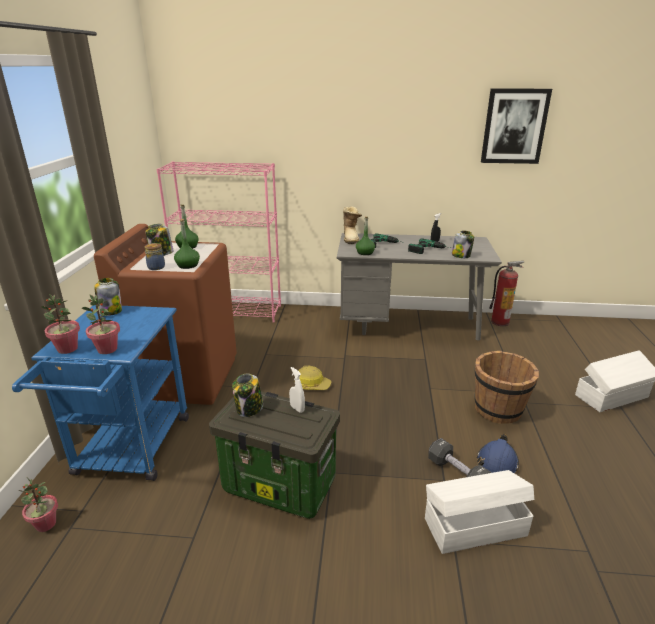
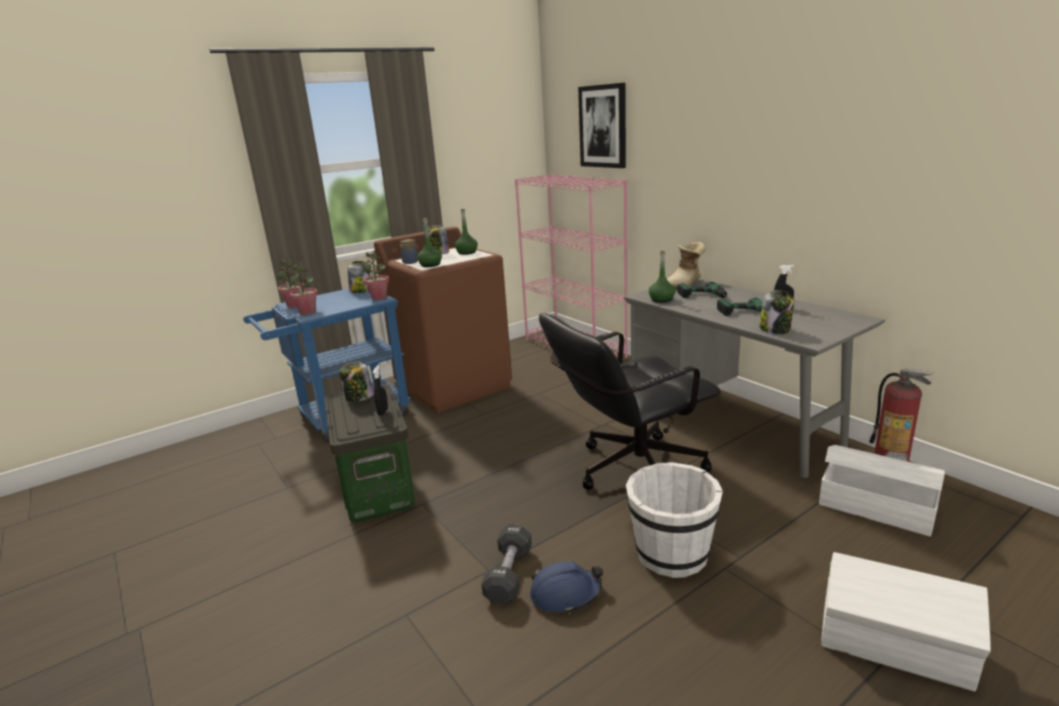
camera: 50 degrees right, 5 degrees down
potted plant [18,477,58,532] -> potted plant moved to [362,251,389,300]
white spray bottle [289,367,305,413] -> black spray bottle [373,365,388,416]
hard hat [298,366,332,390] -> none
white storage box [425,470,534,554] -> white storage box moved to [819,445,945,537]
brown bucket [475,351,539,424] -> white bucket [626,462,723,578]
picture [481,88,552,164] -> picture moved to [578,83,626,168]
none -> black office chair [539,313,721,490]

